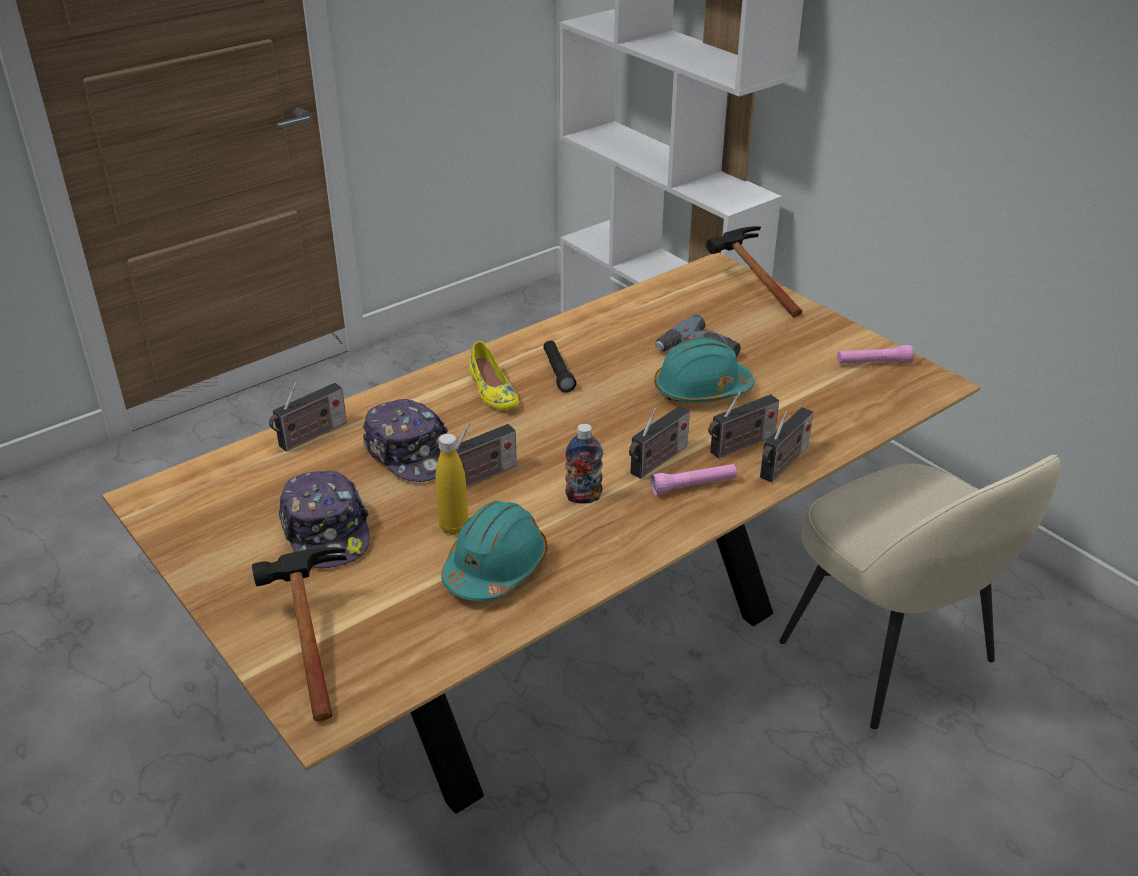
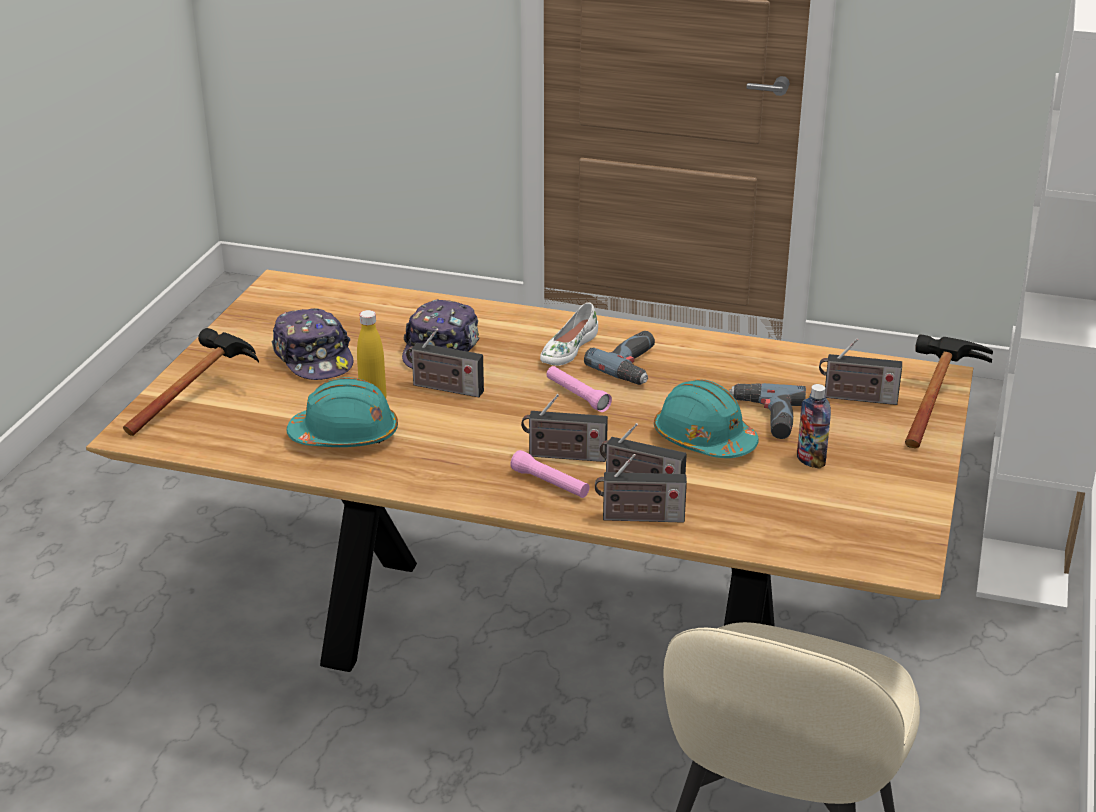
camera: 55 degrees right, 5 degrees down
radio [269,382,347,452] -> radio moved to [819,339,902,405]
cap [278,470,370,568] -> cap turned 60 degrees counterclockwise [272,308,353,380]
yellow shoe [469,341,519,410] -> white shoe [540,303,598,366]
black flashlight [543,341,576,393] -> power drill [584,331,655,385]
bottle [565,424,603,504] -> bottle moved to [797,384,831,469]
pink flashlight [837,345,914,364] -> pink flashlight moved to [546,366,612,412]

